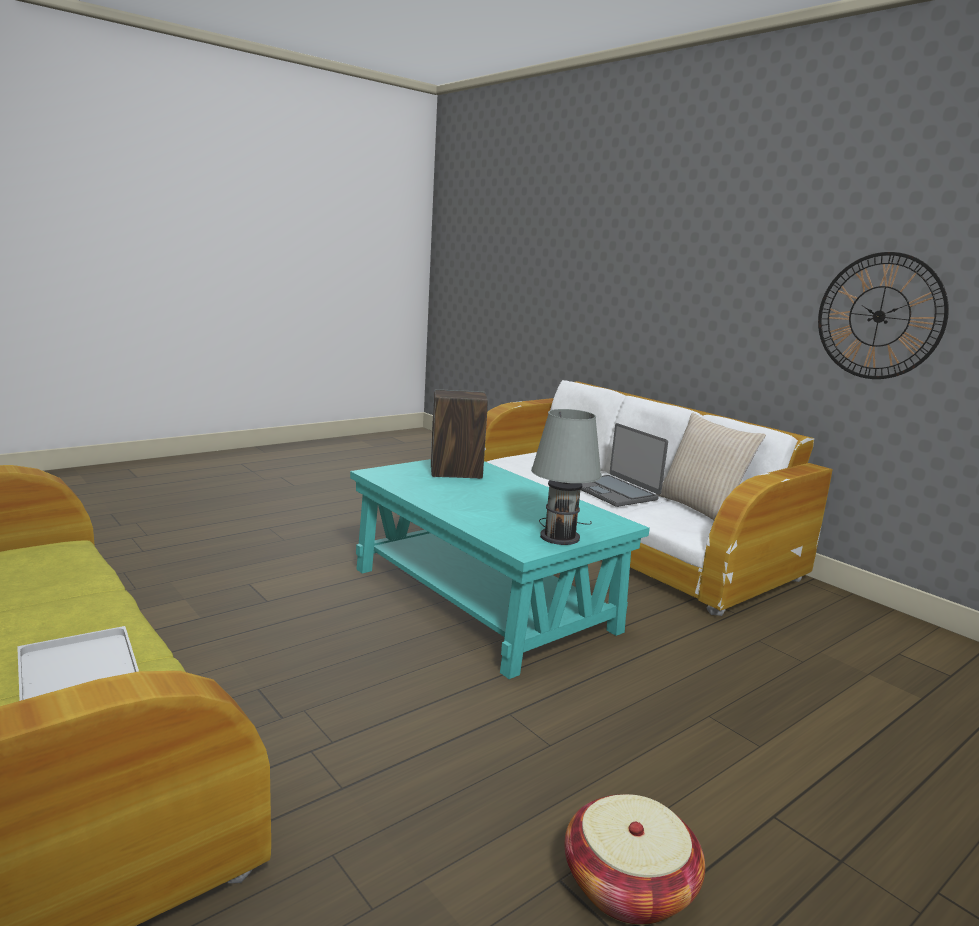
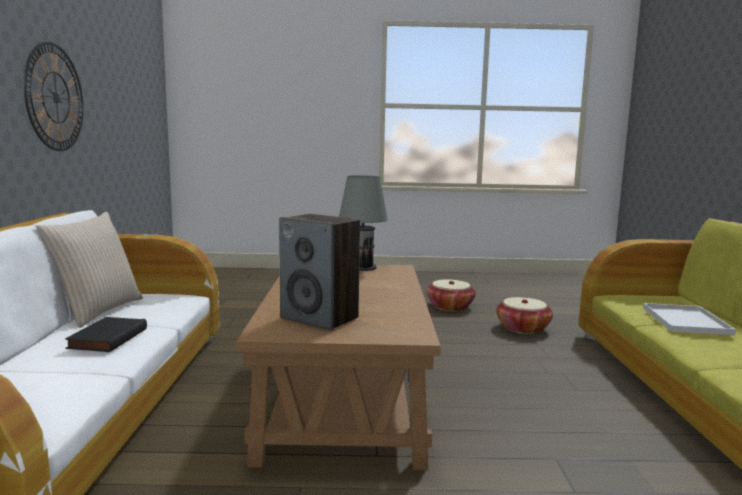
camera: 140 degrees left, 5 degrees down
turquoise coffee table [350,459,650,679] -> brown coffee table [236,264,441,470]
laptop [581,423,668,507] -> black book [65,317,147,352]
none -> basket [496,297,553,334]

